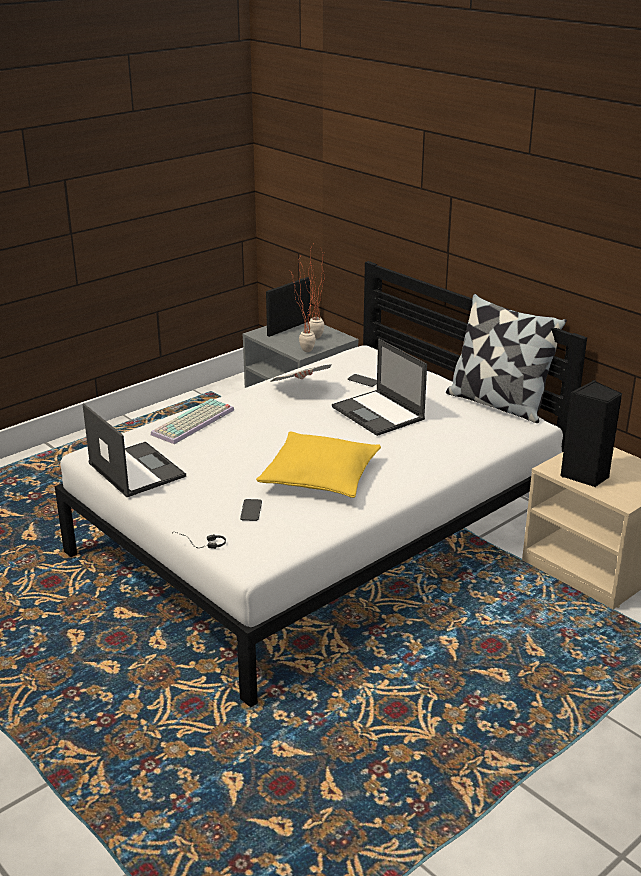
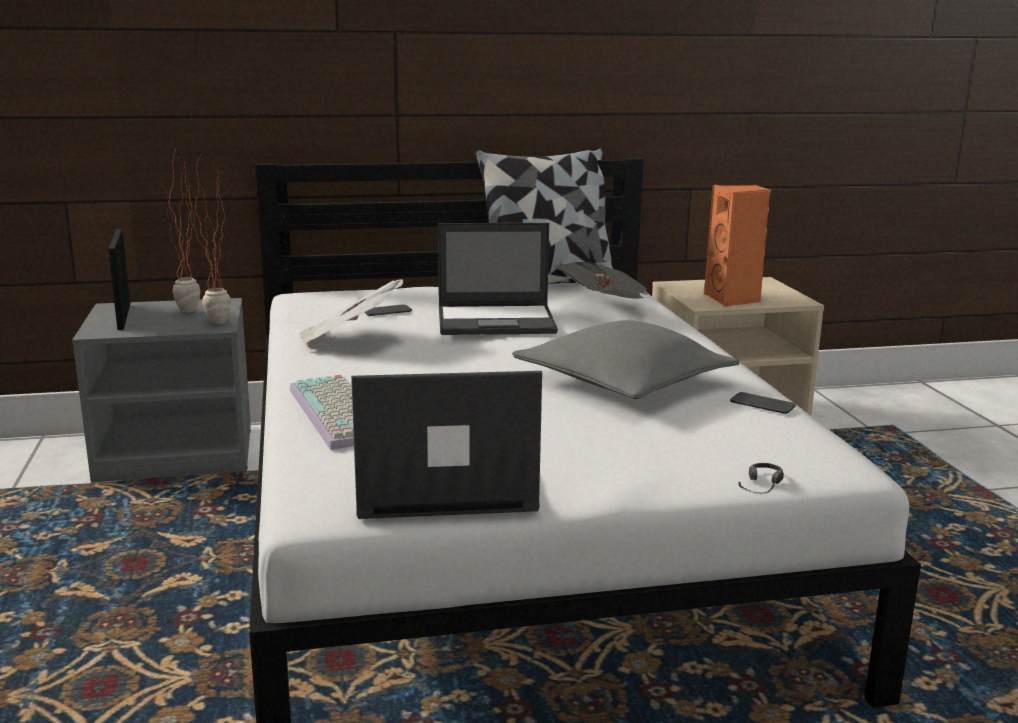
camera: 60 degrees left, 10 degrees down
phone [240,499,262,521] -> phone moved to [730,392,796,414]
yellow pillow [256,432,381,498] -> grey pillow [512,320,740,399]
black speaker [560,380,622,487] -> orange speaker [704,185,770,306]
none -> newspaper [556,262,648,299]

